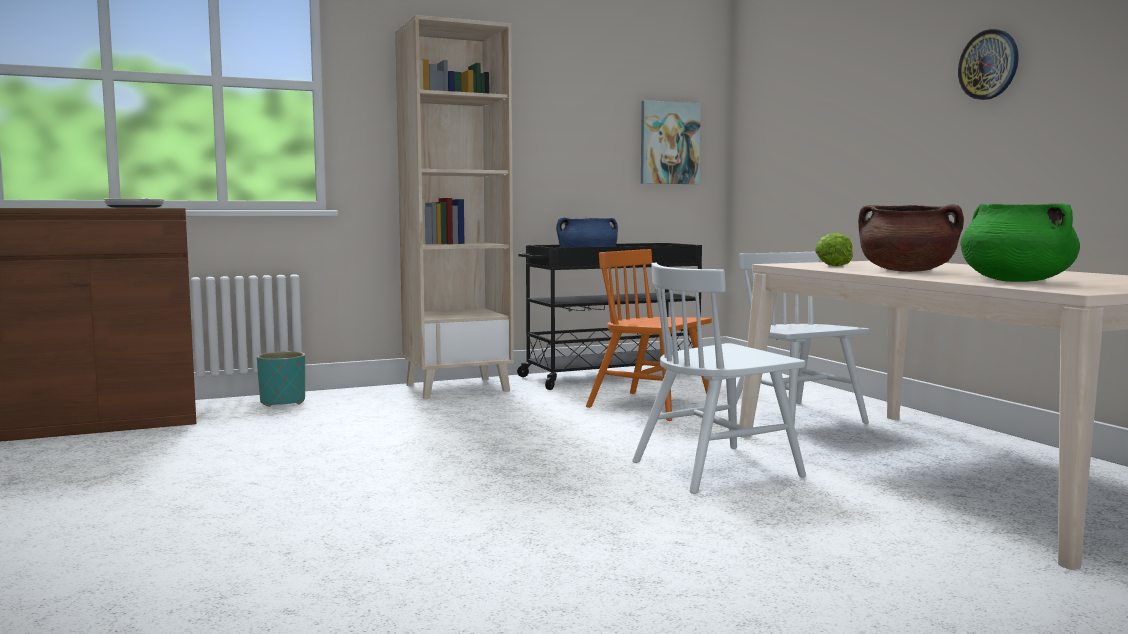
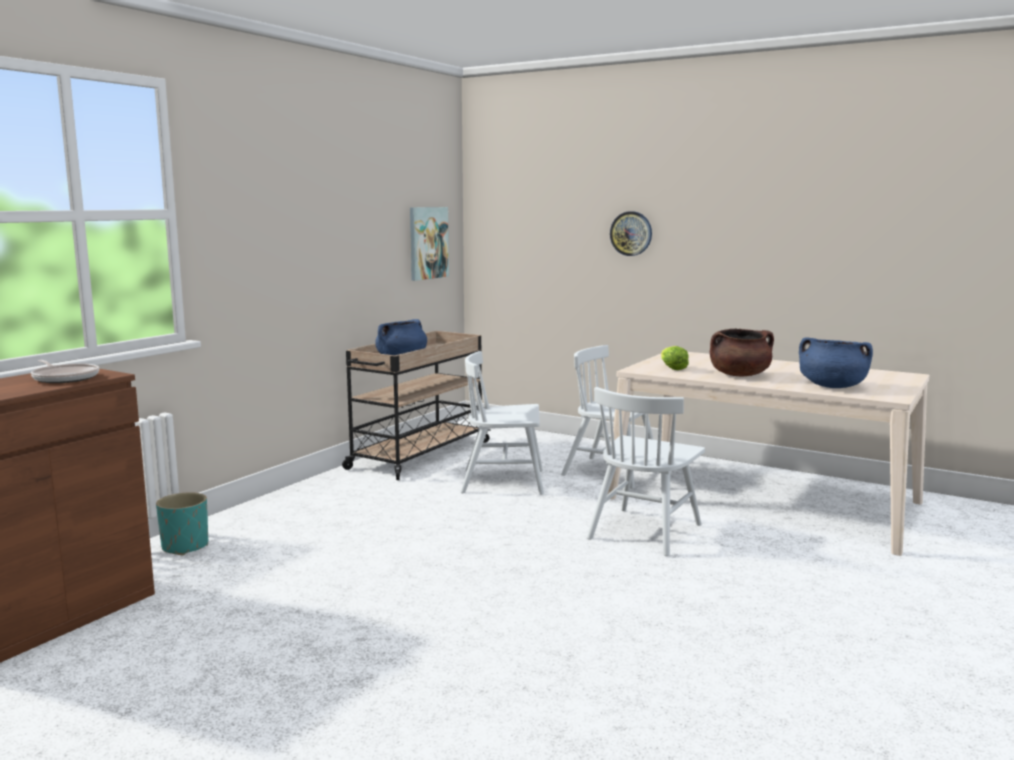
camera: 35 degrees left, 5 degrees up
beige bookcase [395,15,514,399] -> none
black cart [517,243,702,390] -> beige cart [342,331,491,480]
orange chair [586,249,712,421] -> white chair [460,351,544,495]
wall clock [958,29,1019,100] -> wall clock moved to [610,211,652,256]
green cooking pot [960,203,1080,282] -> blue cooking pot [799,337,873,388]

